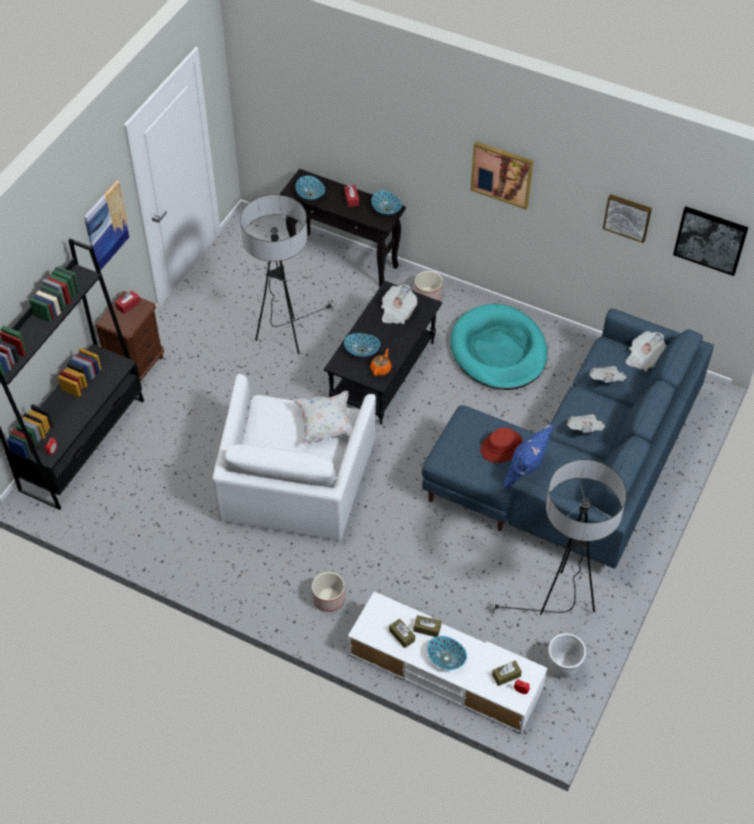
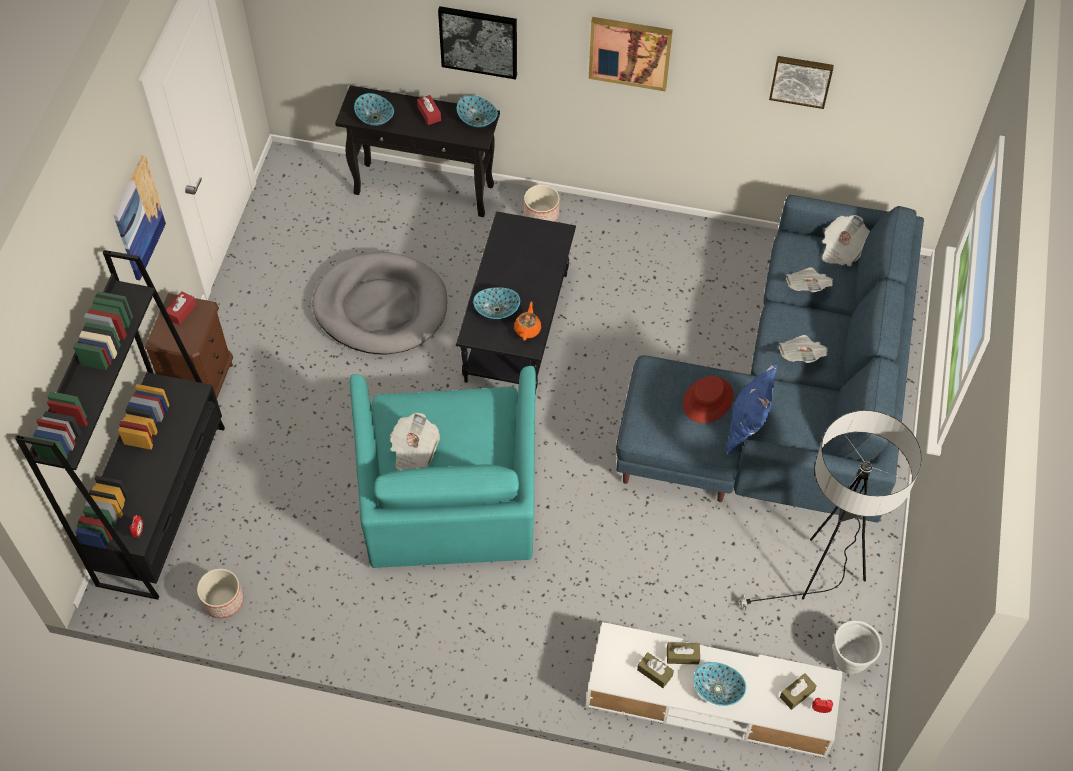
camera: 15 degrees left, 5 degrees up
white armchair [212,374,376,541] -> turquoise armchair [350,366,536,568]
floor lamp [240,194,336,354] -> grey dog bed [312,252,447,355]
white pillow [293,391,353,445] -> none
planter [312,572,345,612] -> planter moved to [197,569,244,619]
newspaper [381,284,417,324] -> newspaper moved to [390,413,440,470]
turquoise dog bed [450,304,547,390] -> none
picture [673,206,749,276] -> picture moved to [438,6,517,79]

